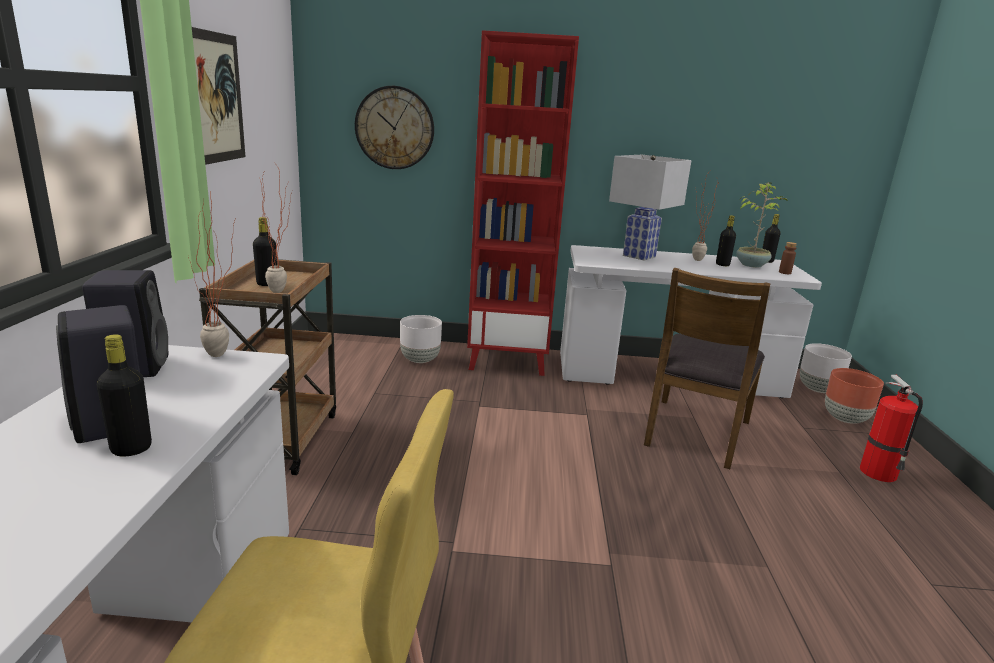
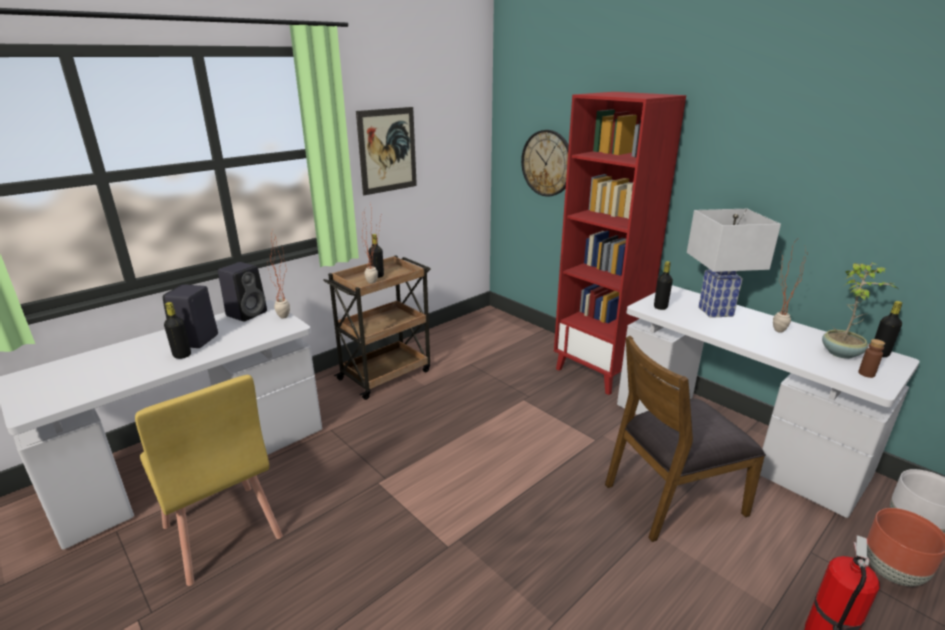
camera: 45 degrees right, 5 degrees up
white planter [400,315,442,363] -> none
black bottle [716,215,736,266] -> black bottle moved to [654,261,673,310]

